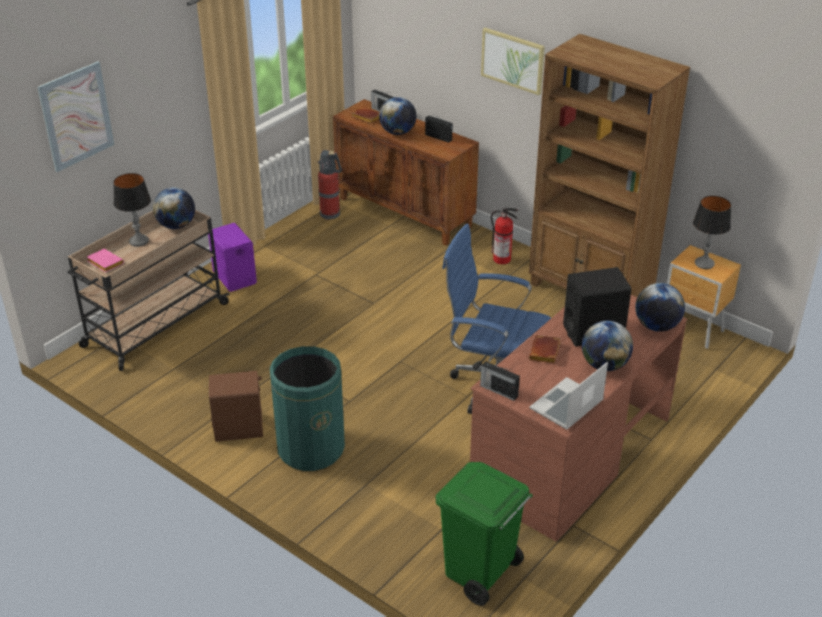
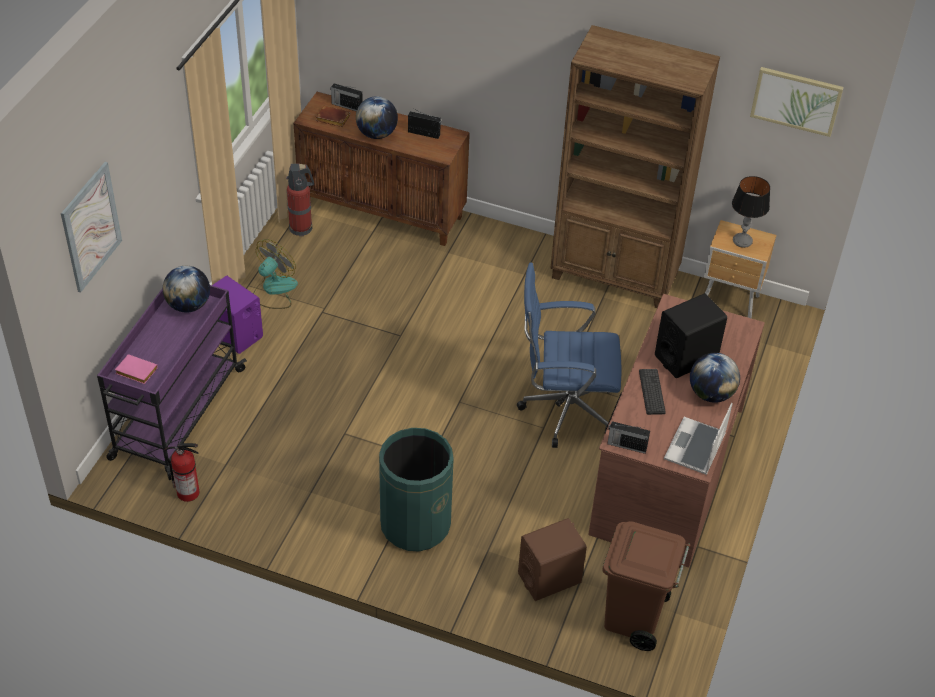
camera: 20 degrees left, 10 degrees up
beige cart [67,210,230,371] -> purple cart [97,285,247,480]
table lamp [113,173,151,247] -> none
brown speaker [209,371,263,442] -> brown speaker moved to [518,518,587,601]
green trash can [436,462,533,606] -> brown trash can [602,521,690,651]
picture [481,28,545,95] -> picture moved to [750,67,844,137]
fire extinguisher [491,208,518,264] -> fire extinguisher moved to [164,443,199,502]
brown book [529,335,561,363] -> keyboard [639,369,666,415]
globe [635,283,685,332] -> none
none -> fan [253,239,298,309]

